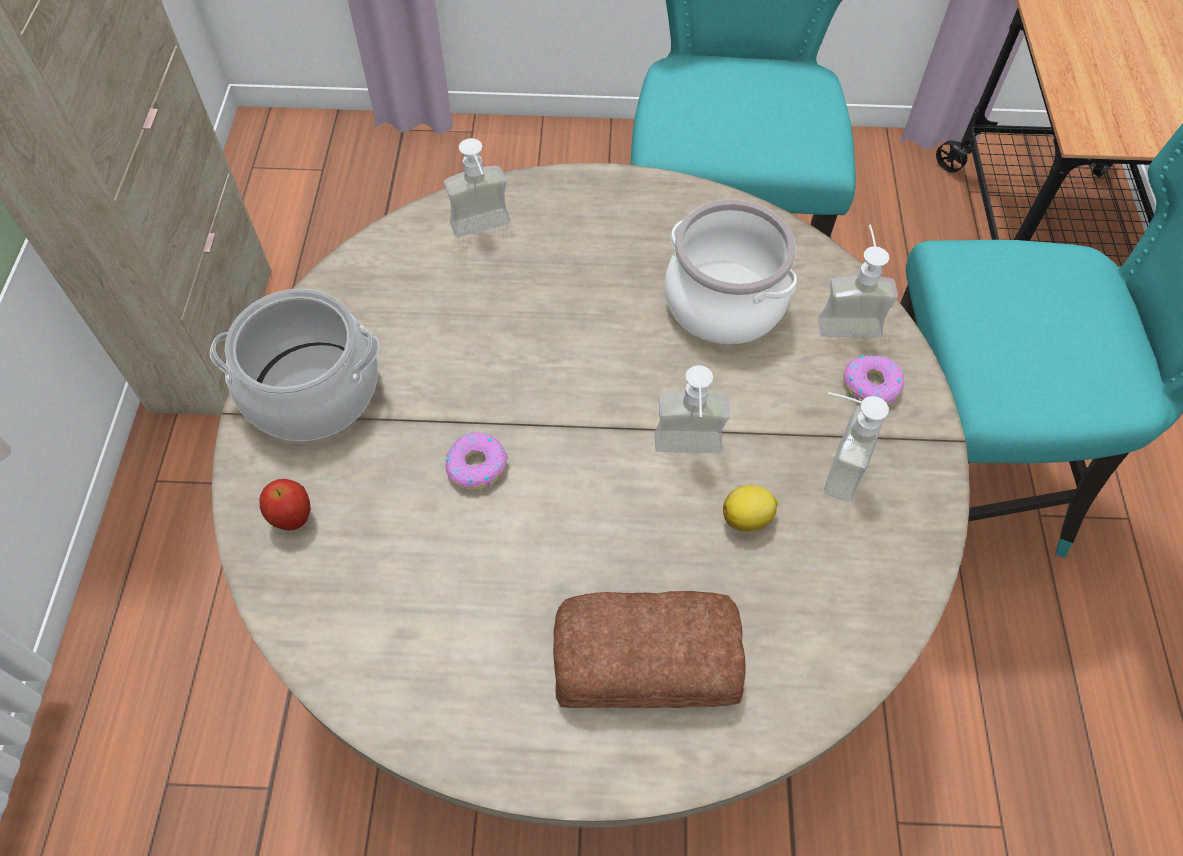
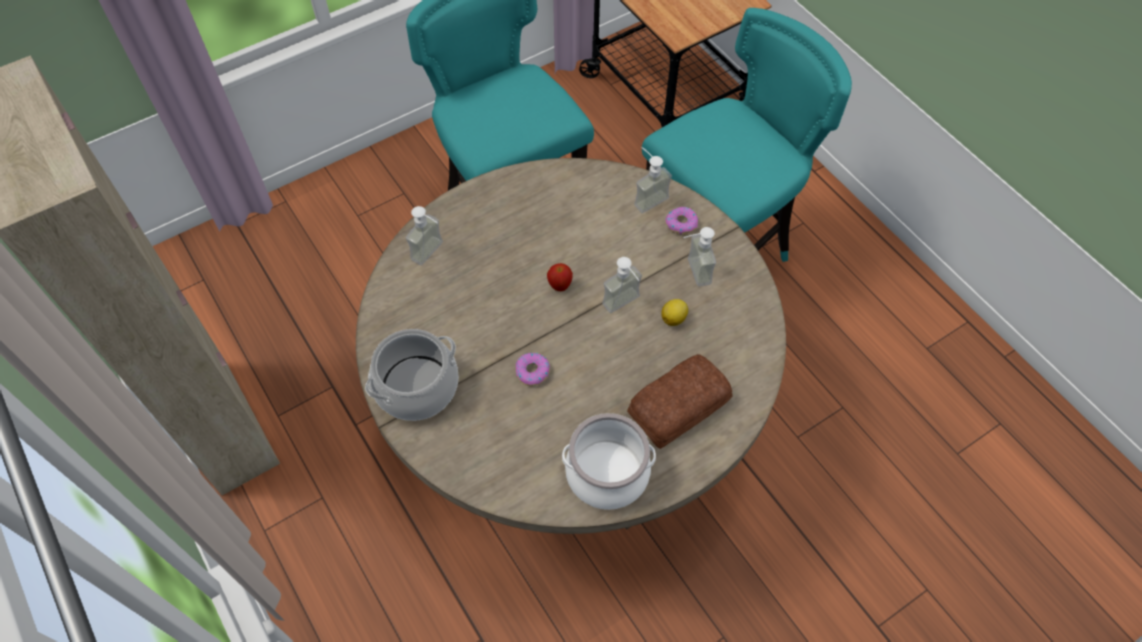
camera: 35 degrees left, 0 degrees up
apple [259,479,311,531] -> apple moved to [547,263,573,291]
cooking pot [664,199,797,344] -> cooking pot moved to [562,413,656,510]

